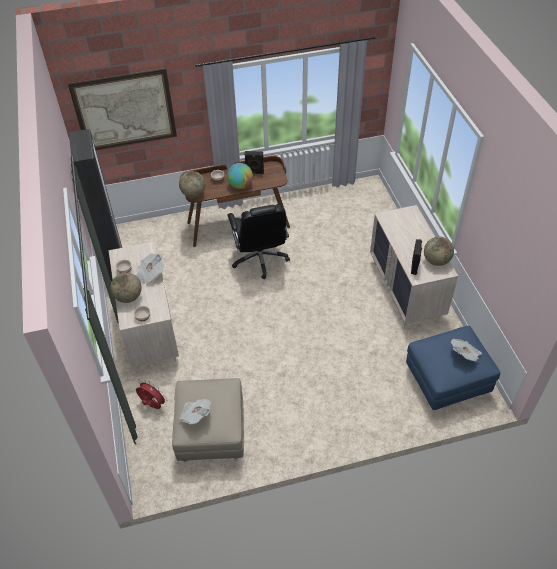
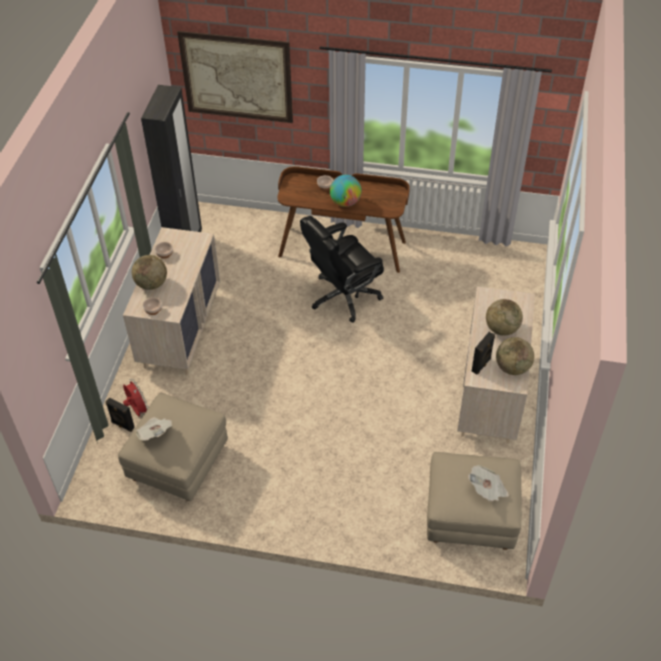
camera: 25 degrees right, 0 degrees up
newspaper [136,253,164,285] -> none
globe [179,171,205,198] -> globe moved to [486,299,523,336]
black office chair [227,204,290,279] -> black office chair turned 45 degrees clockwise [300,216,384,323]
black speaker [244,151,264,174] -> black speaker moved to [105,397,135,432]
blue ottoman [406,326,501,410] -> beige ottoman [427,452,522,550]

